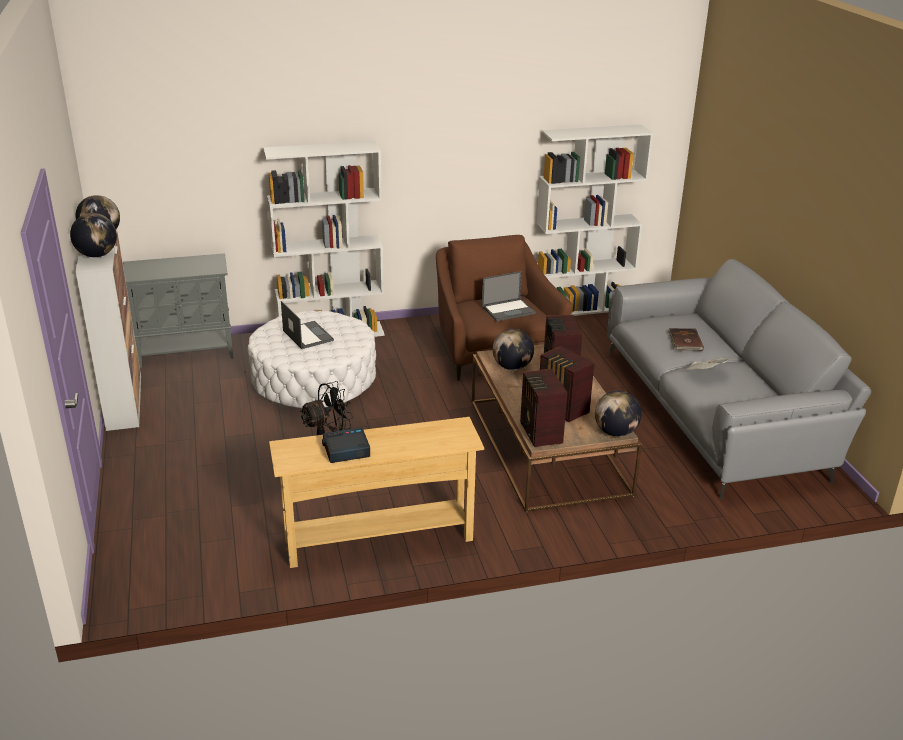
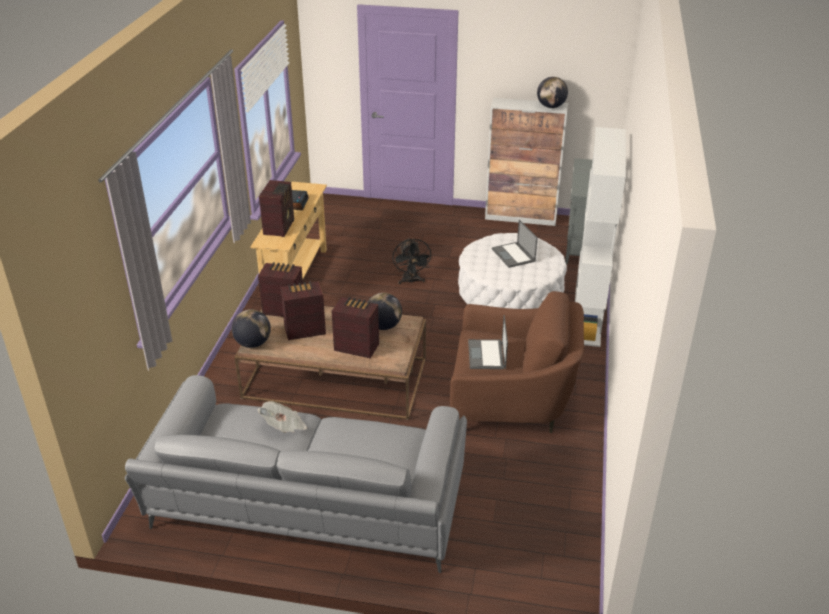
camera: 115 degrees right, 5 degrees up
globe [70,213,117,257] -> none
laptop [281,301,334,349] -> laptop turned 75 degrees clockwise [492,219,538,268]
white bookcase [537,124,653,316] -> none
brown book [669,328,704,351] -> none
none -> radio [259,180,294,237]

